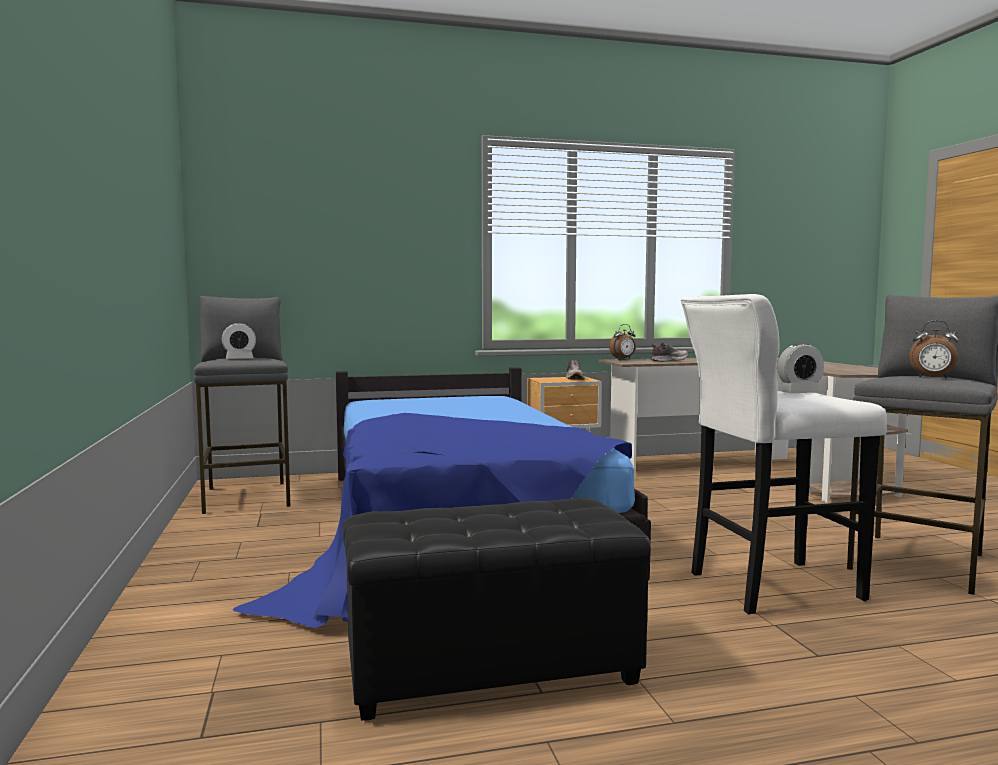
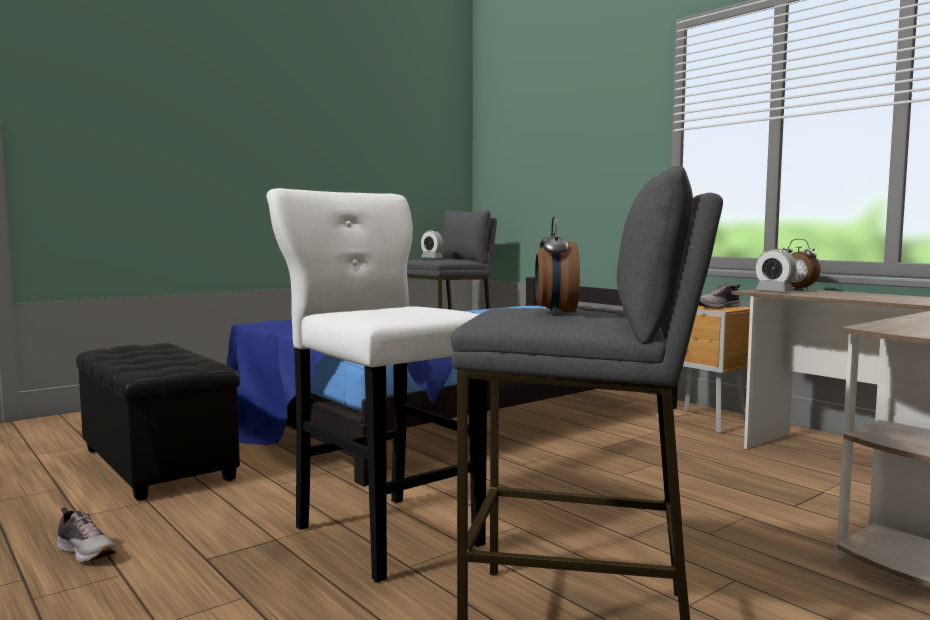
camera: 65 degrees right, 0 degrees up
shoe [651,343,688,361] -> shoe moved to [57,507,117,563]
alarm clock [777,344,824,393] -> alarm clock moved to [755,249,796,291]

